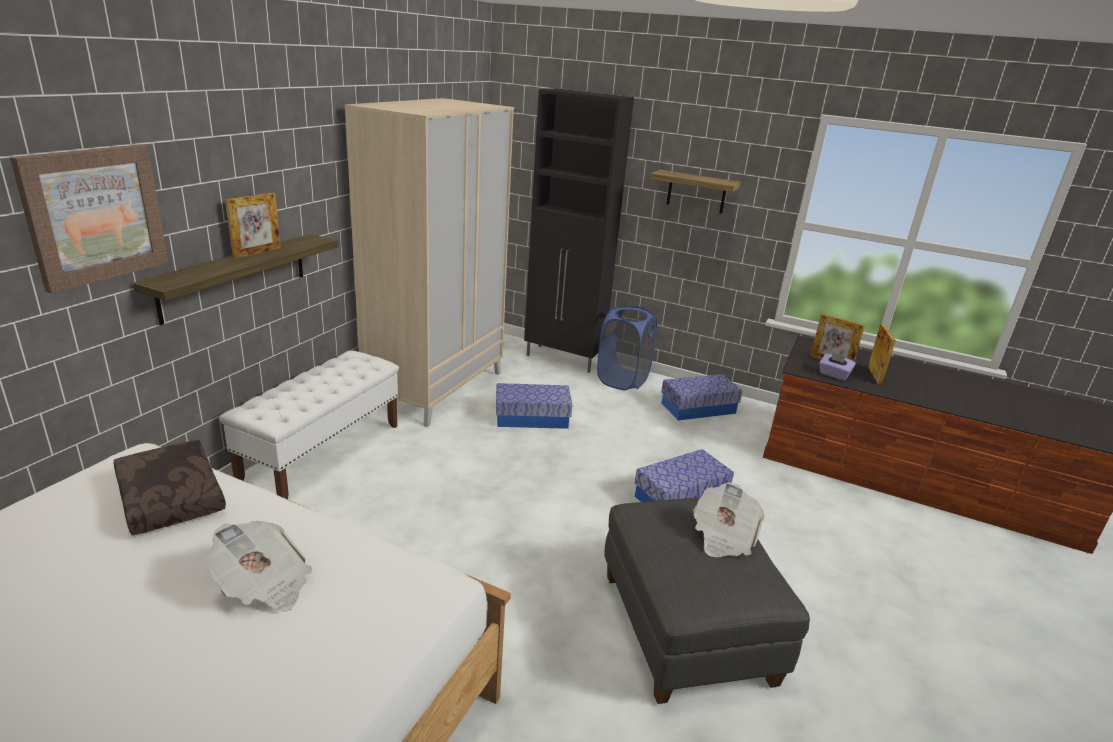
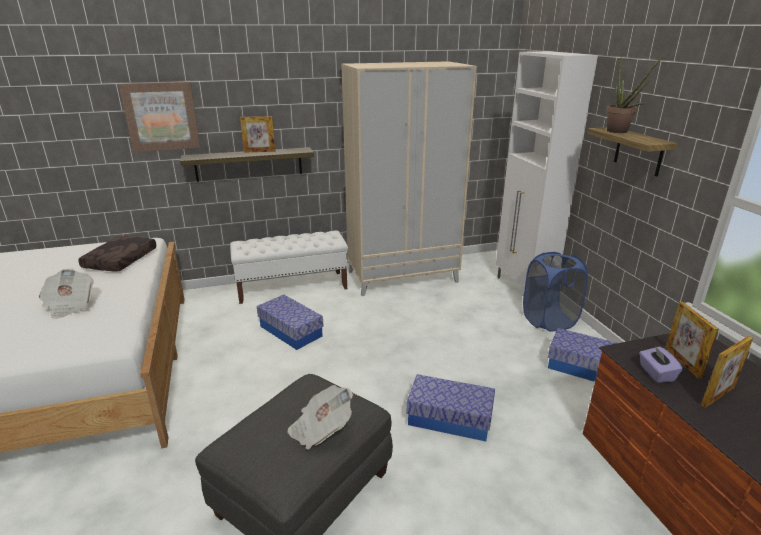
camera: 50 degrees right, 0 degrees up
storage box [496,383,572,429] -> storage box moved to [257,295,324,350]
black cabinet [524,88,634,373] -> white cabinet [496,51,598,289]
none -> potted plant [606,57,662,133]

